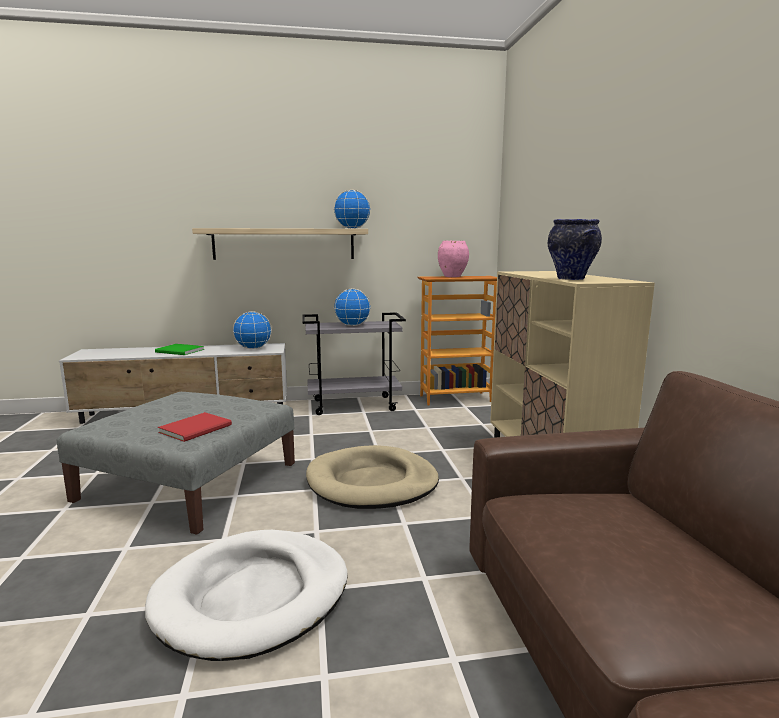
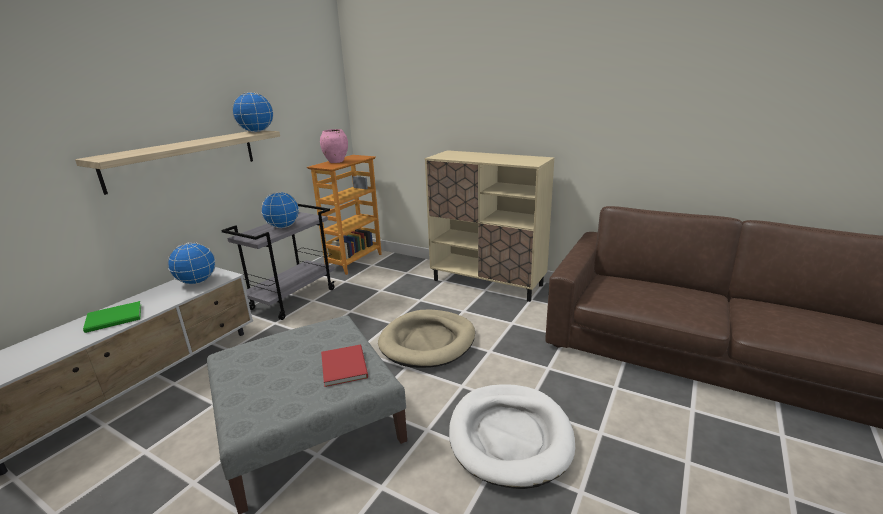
camera: 50 degrees left, 10 degrees up
vase [548,219,602,280] -> none

